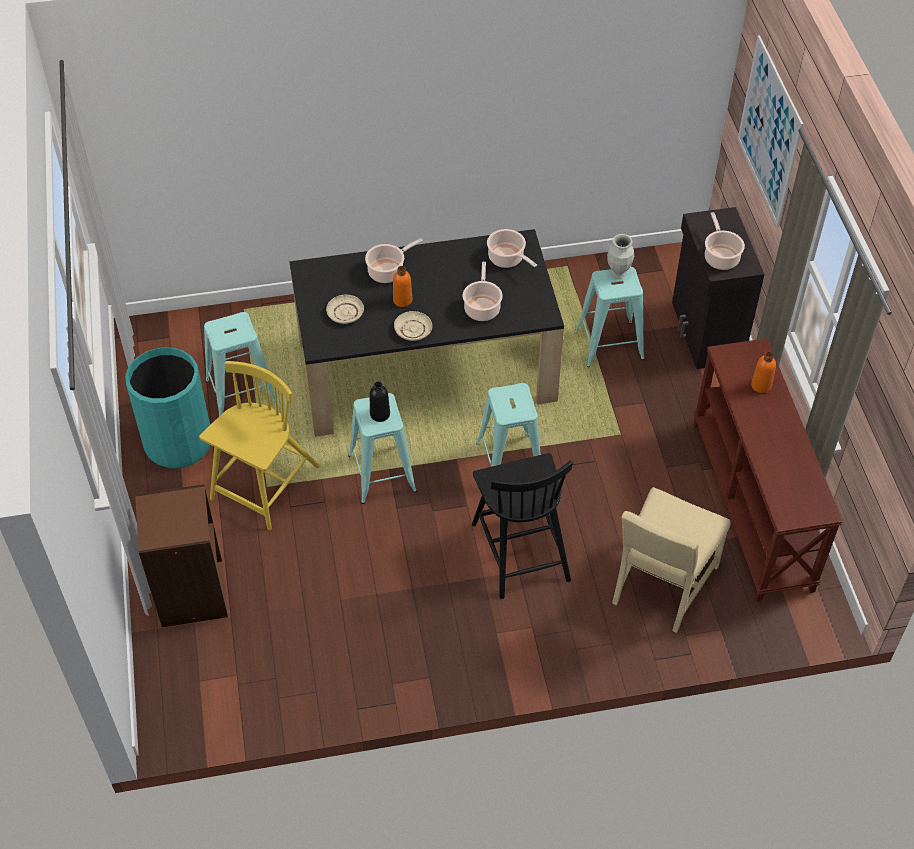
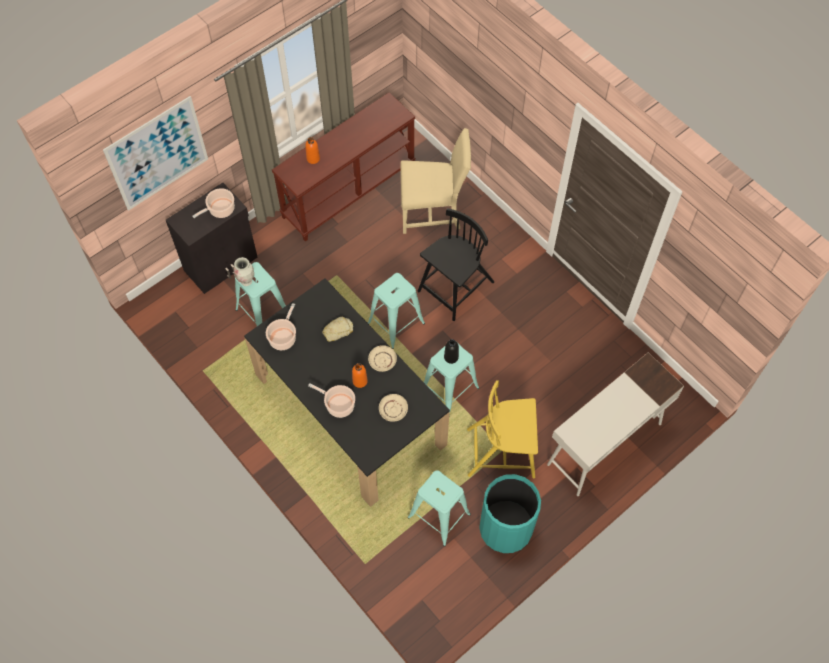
camera: 120 degrees left, 10 degrees up
brown bookcase [135,484,228,627] -> white desk [547,353,684,496]
cooking pot [462,262,503,321] -> bread [322,316,353,342]

